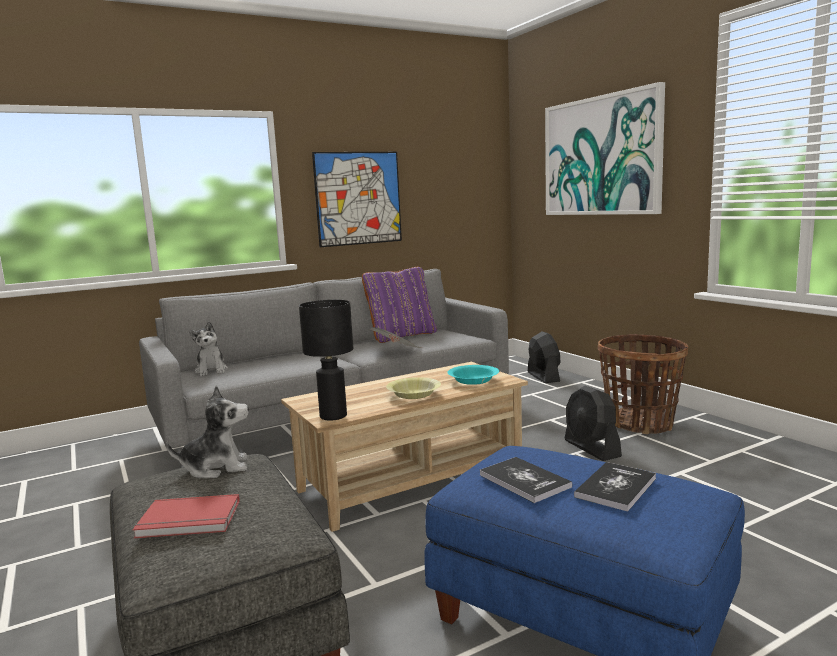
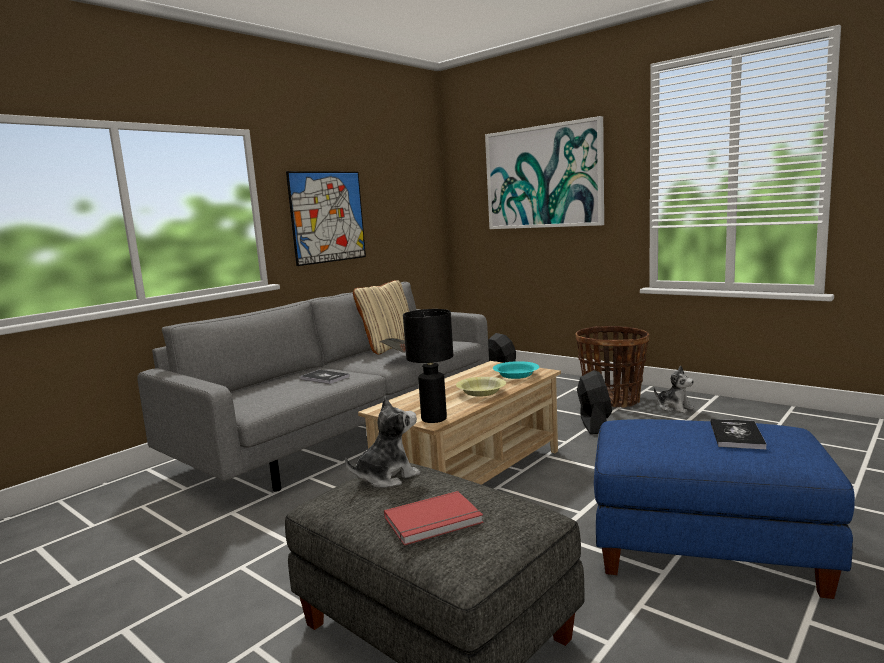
camera: 20 degrees left, 0 degrees up
plush toy [189,321,228,376] -> plush toy moved to [654,366,694,413]
purple pillow [362,267,437,343] -> beige pillow [353,280,410,355]
book [480,457,572,503] -> book moved to [300,370,349,384]
black fan [565,386,622,461] -> black fan turned 135 degrees counterclockwise [577,370,612,434]

